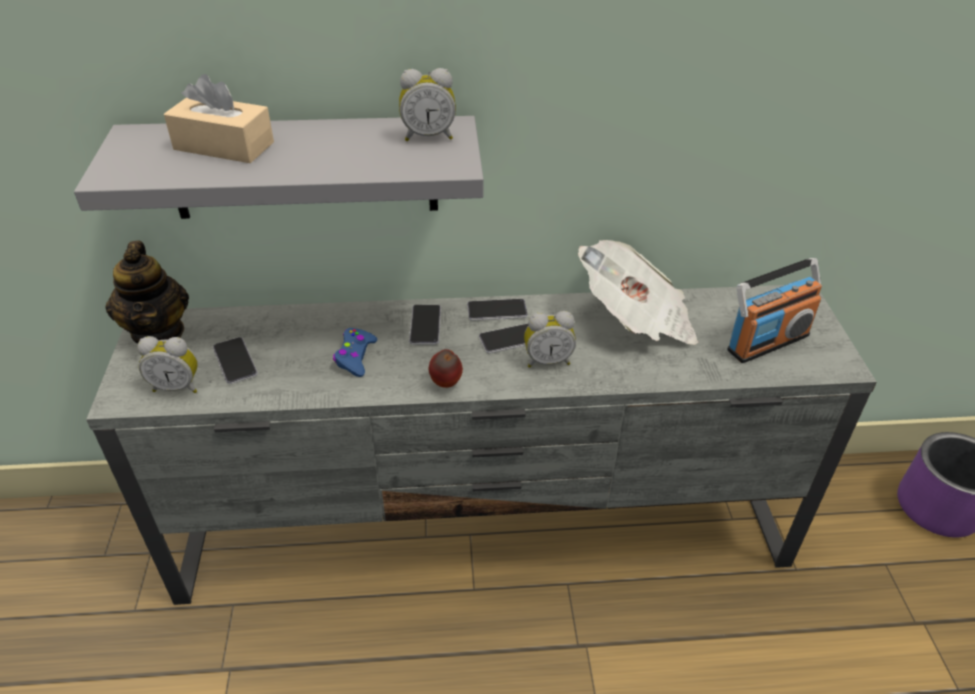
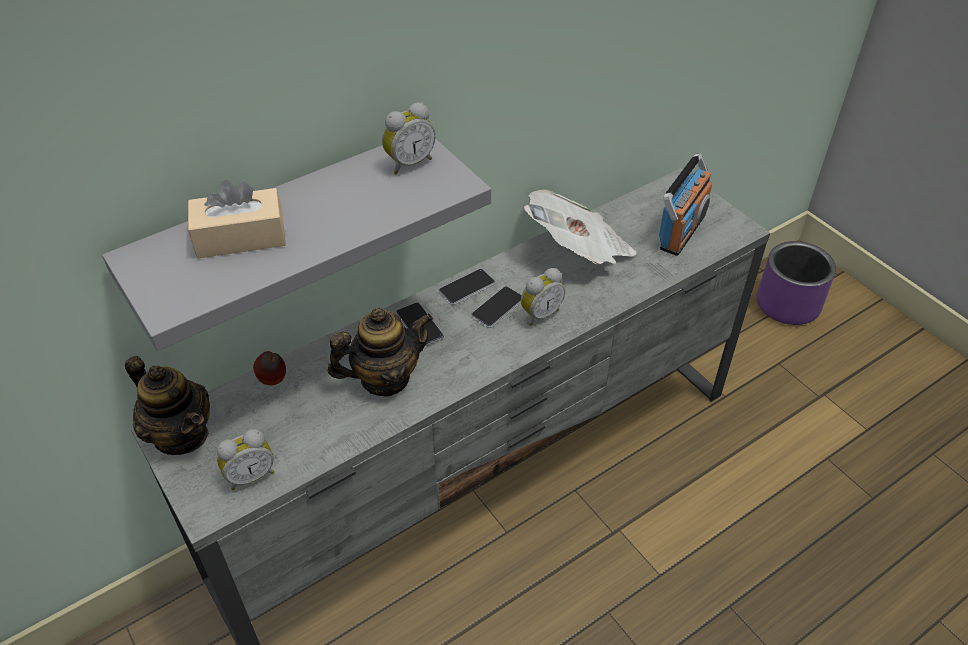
camera: 30 degrees left, 5 degrees up
phone [213,337,258,384] -> none
blue game controller [333,328,377,377] -> teapot [328,308,433,397]
apple [429,349,463,388] -> apple moved to [253,351,286,385]

